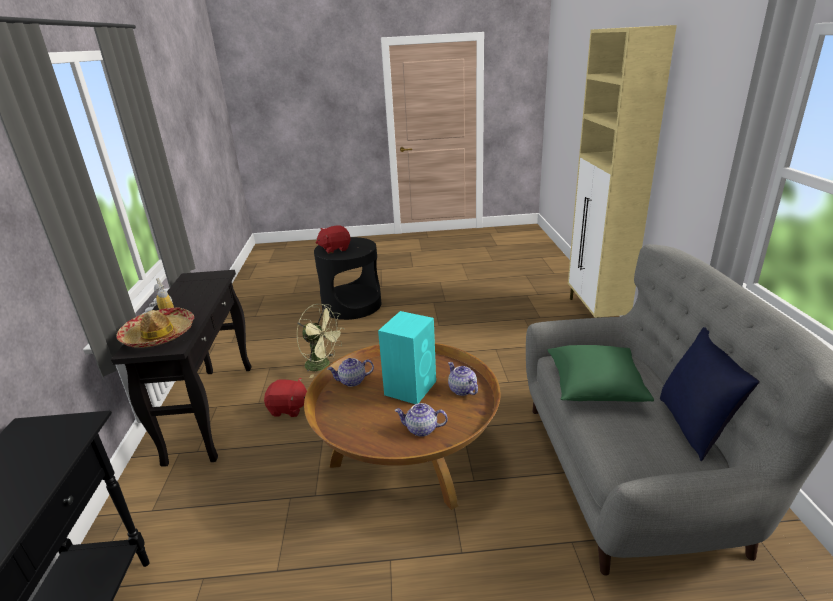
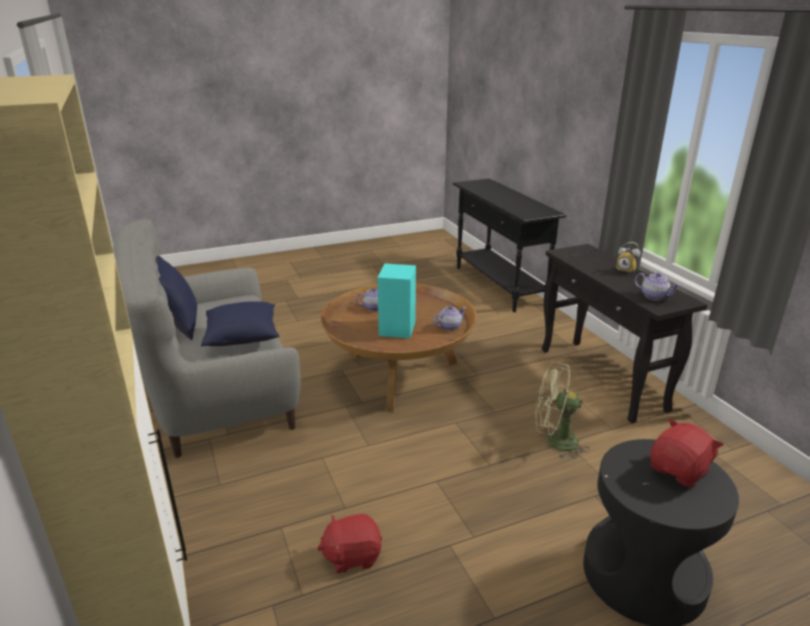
camera: 160 degrees right, 0 degrees up
hat [116,307,194,348] -> none
red plush toy [264,378,307,417] -> red plush toy moved to [317,514,382,573]
teapot [448,362,478,396] -> teapot moved to [635,273,680,300]
green pillow [548,345,654,402] -> blue pillow [201,302,279,346]

